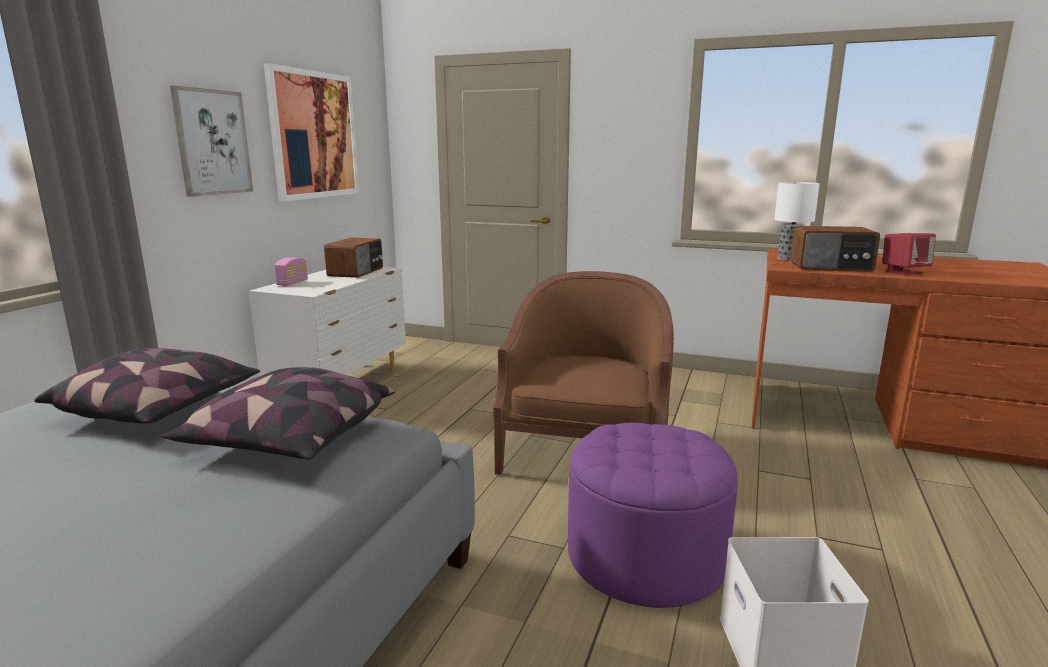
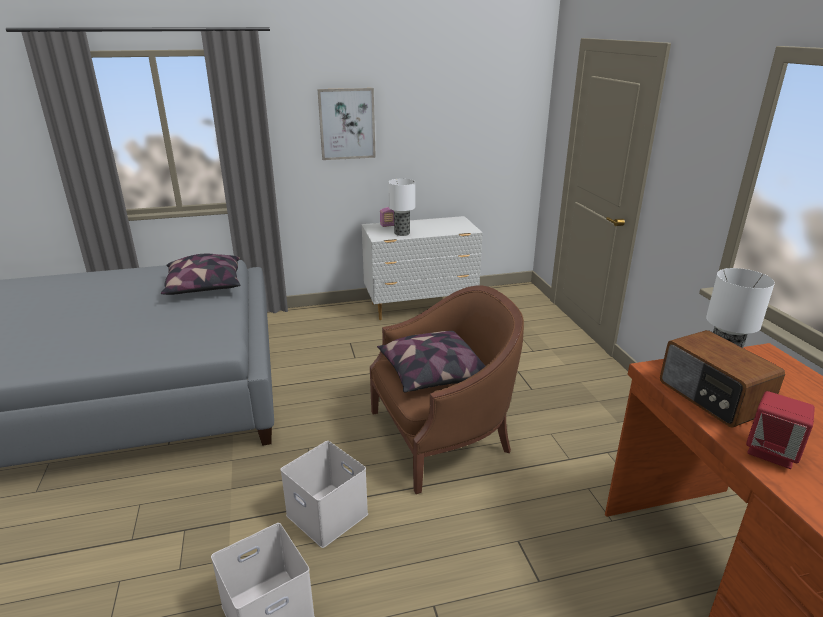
camera: 55 degrees right, 10 degrees up
pillow [162,367,395,460] -> pillow moved to [377,331,485,392]
picture [264,63,359,201] -> none
radio [324,238,383,278] -> none
purple ottoman [568,423,738,608] -> white storage box [280,441,368,548]
none -> table lamp [388,178,415,236]

